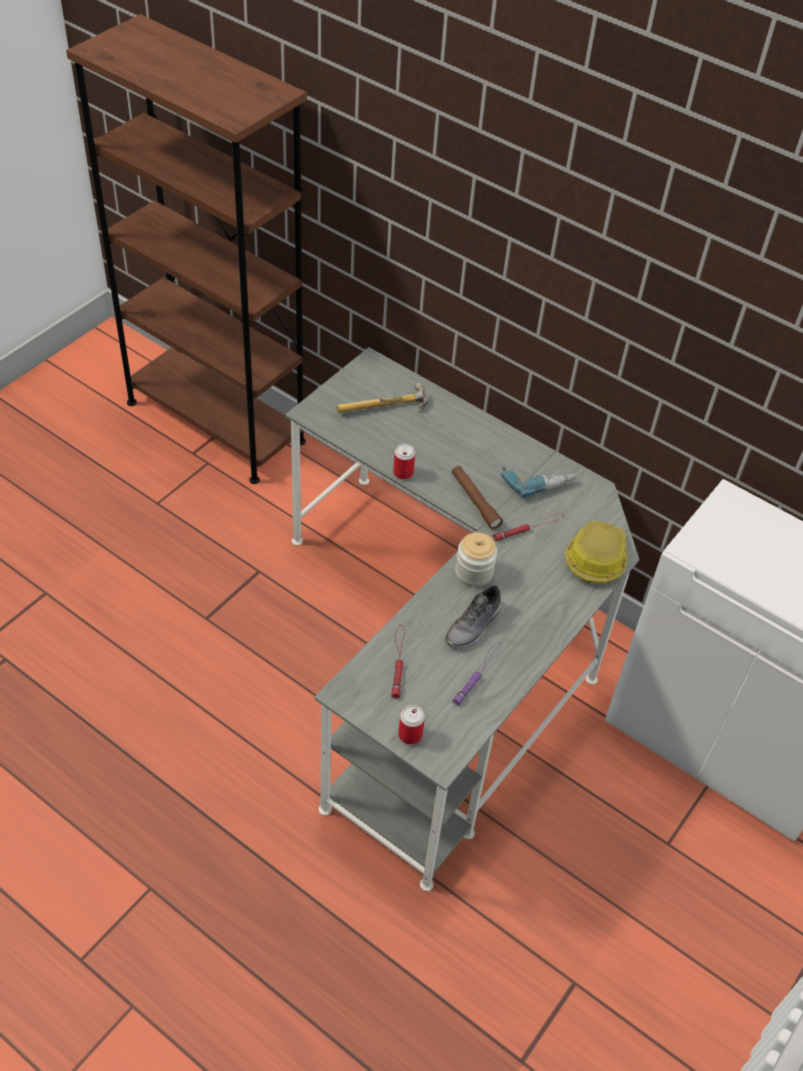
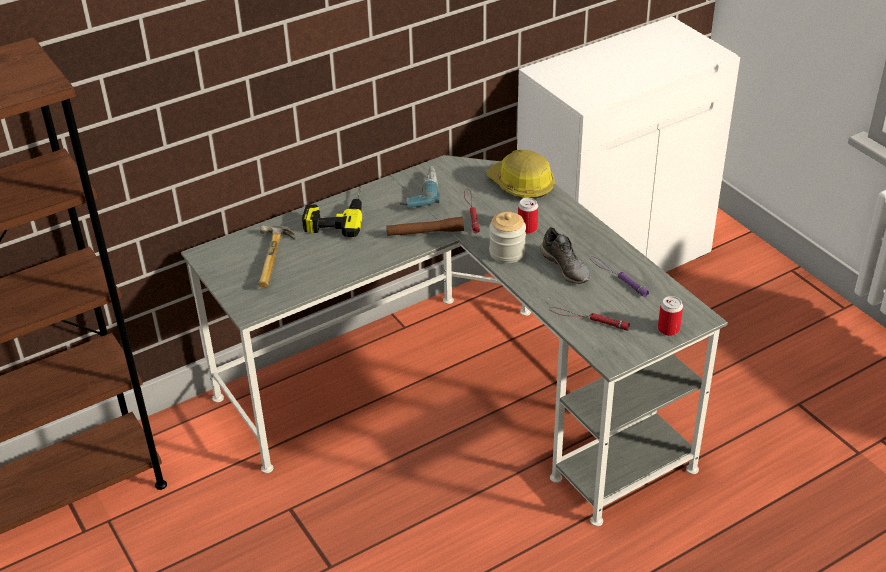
camera: 65 degrees left, 10 degrees down
can [393,444,415,480] -> can moved to [518,198,538,234]
none -> power drill [302,186,362,237]

